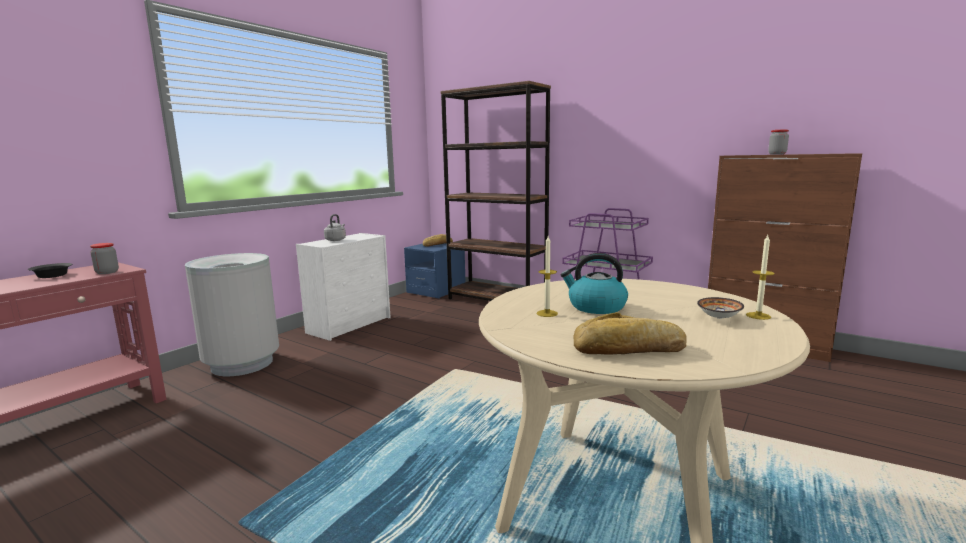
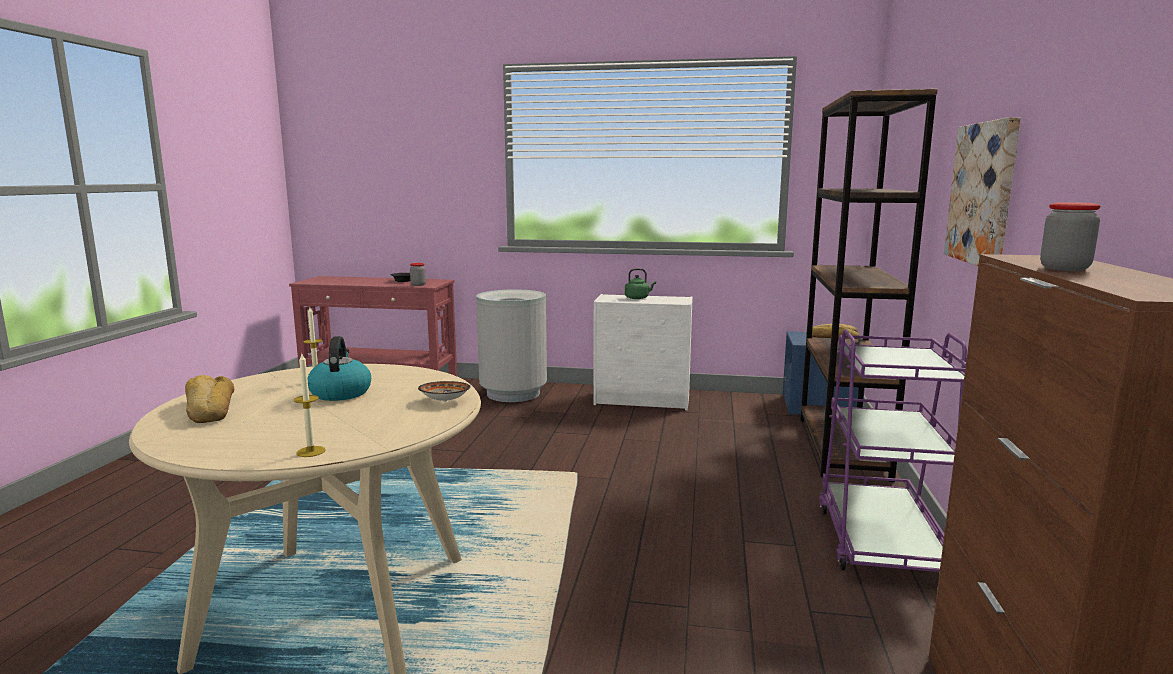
camera: 65 degrees right, 0 degrees up
grey kettle [324,214,346,241] -> green kettle [625,268,656,299]
bowl [697,297,744,319] -> bowl moved to [418,381,470,402]
none -> picture [944,117,1021,266]

